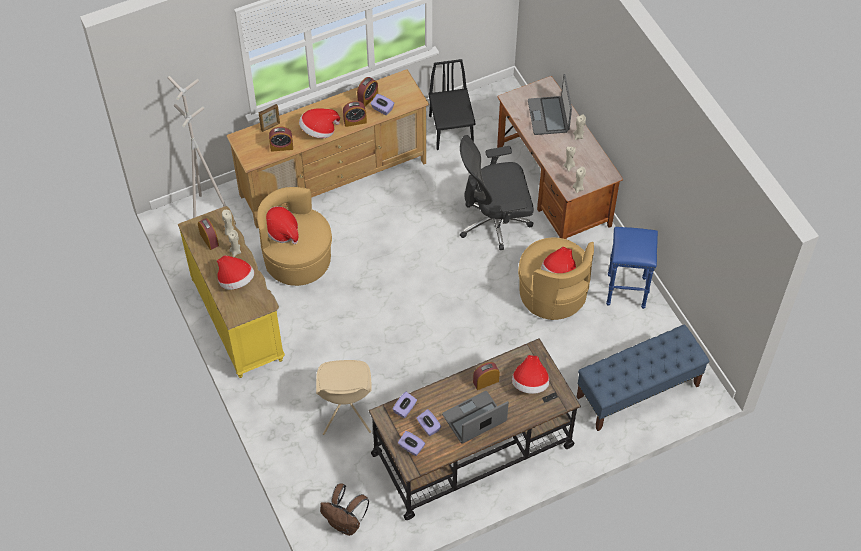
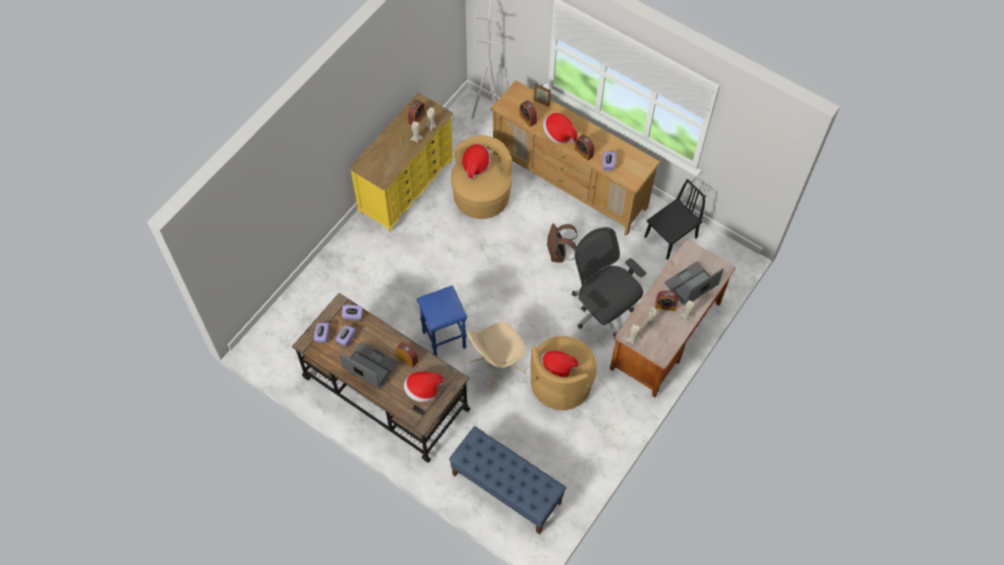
camera: 60 degrees right, 5 degrees up
hat [217,255,254,290] -> none
beige chair [316,360,372,435] -> beige chair moved to [468,322,526,393]
brown backpack [320,483,369,536] -> brown backpack moved to [547,223,578,263]
alarm clock [357,77,378,106] -> alarm clock moved to [655,290,678,311]
blue stool [606,227,658,309] -> blue stool moved to [417,286,467,356]

